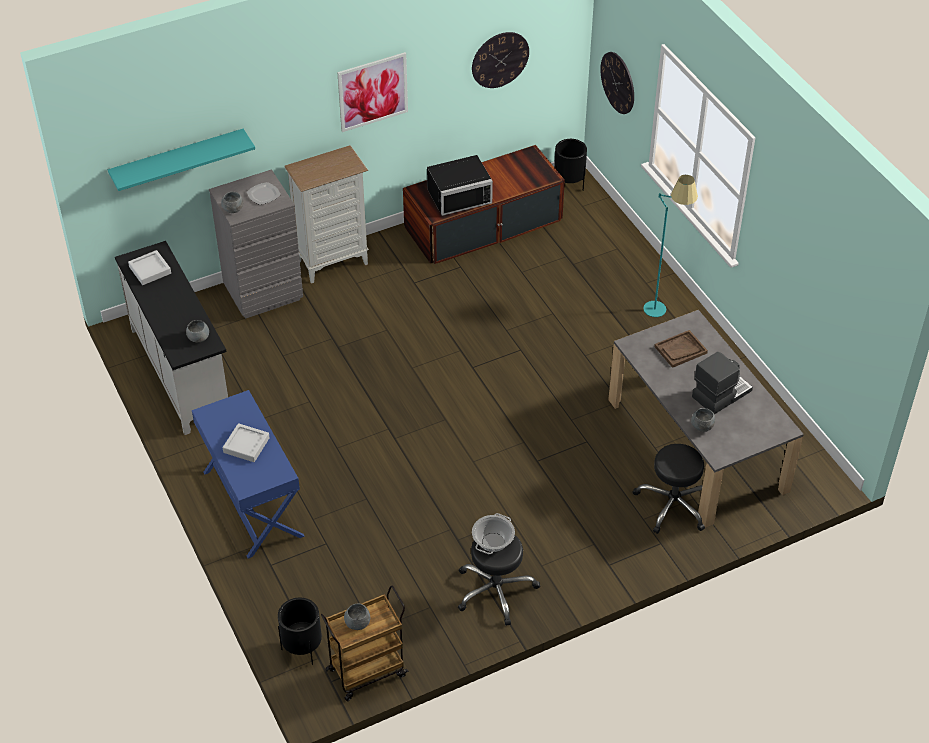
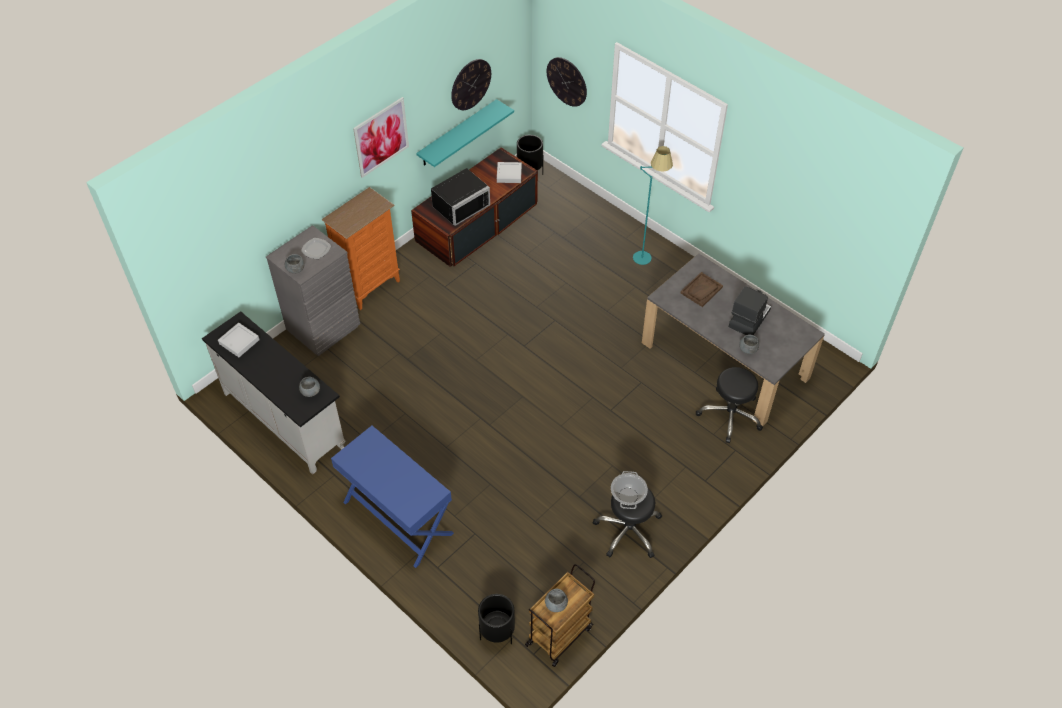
camera: 20 degrees left, 5 degrees up
turquoise shelf [108,129,255,191] -> turquoise shelf moved to [416,99,514,167]
grey tray [223,423,270,462] -> grey tray moved to [497,162,522,183]
white dresser [284,145,369,284] -> orange dresser [322,187,400,310]

